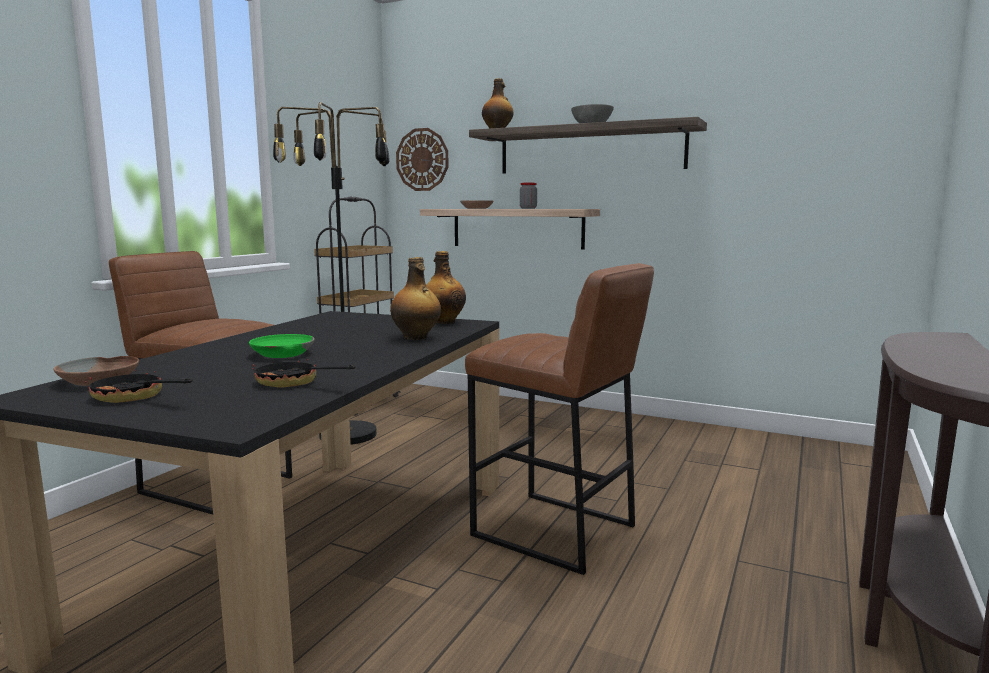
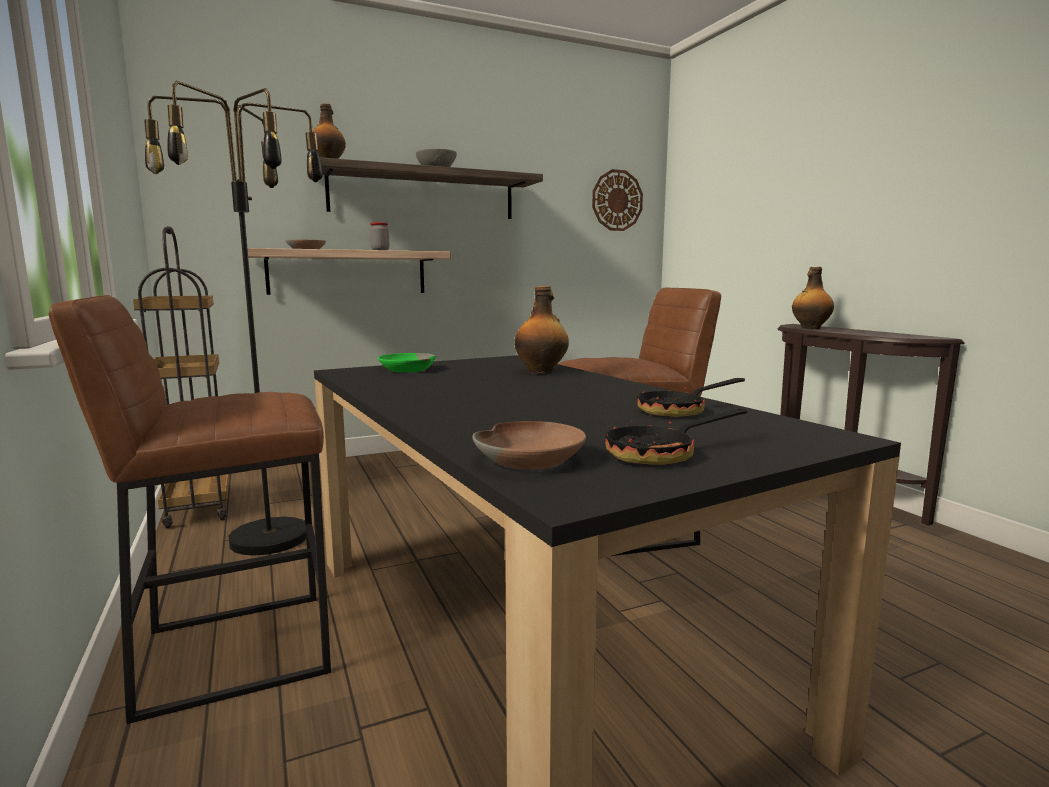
camera: 50 degrees left, 0 degrees up
green bowl [249,334,315,358] -> green bowl moved to [378,353,436,373]
wall clock [396,128,448,191] -> wall clock moved to [592,169,643,231]
bottle [426,251,466,324] -> bottle moved to [792,267,834,329]

